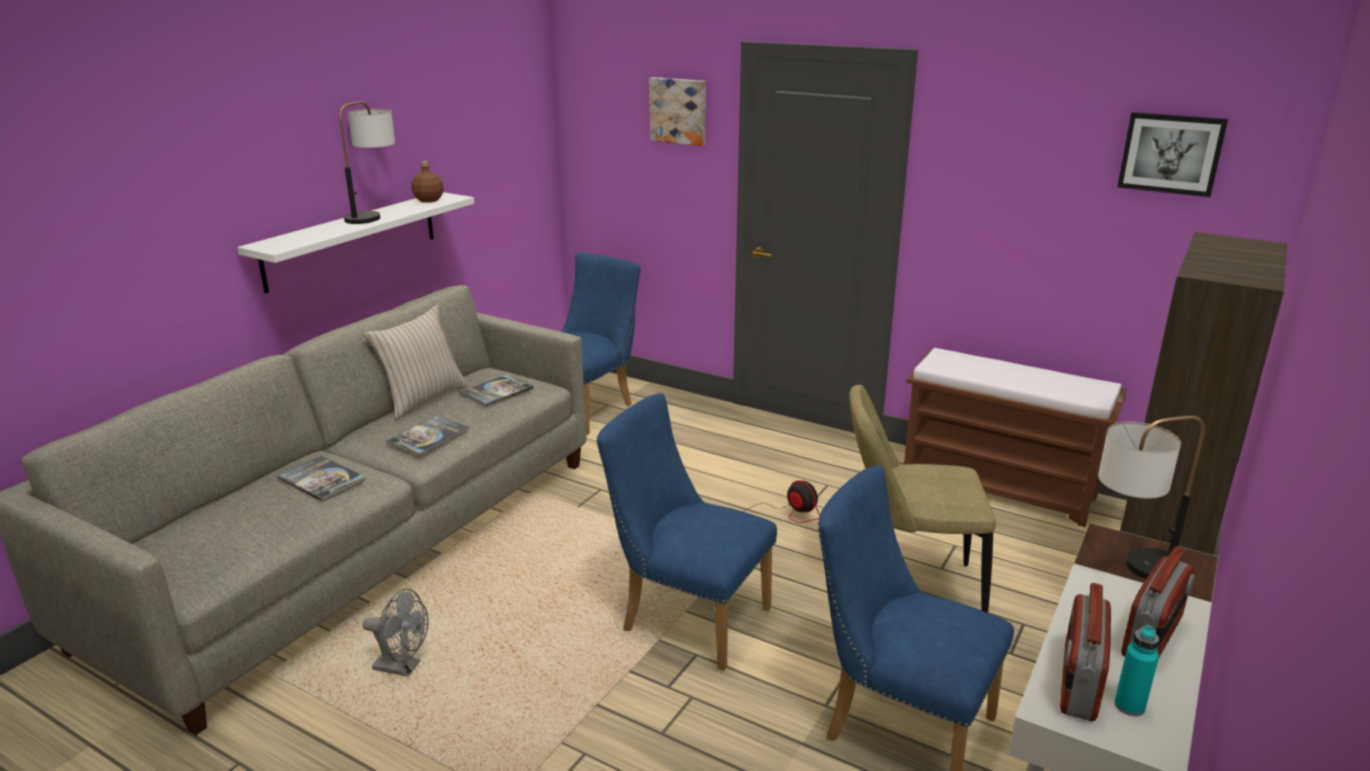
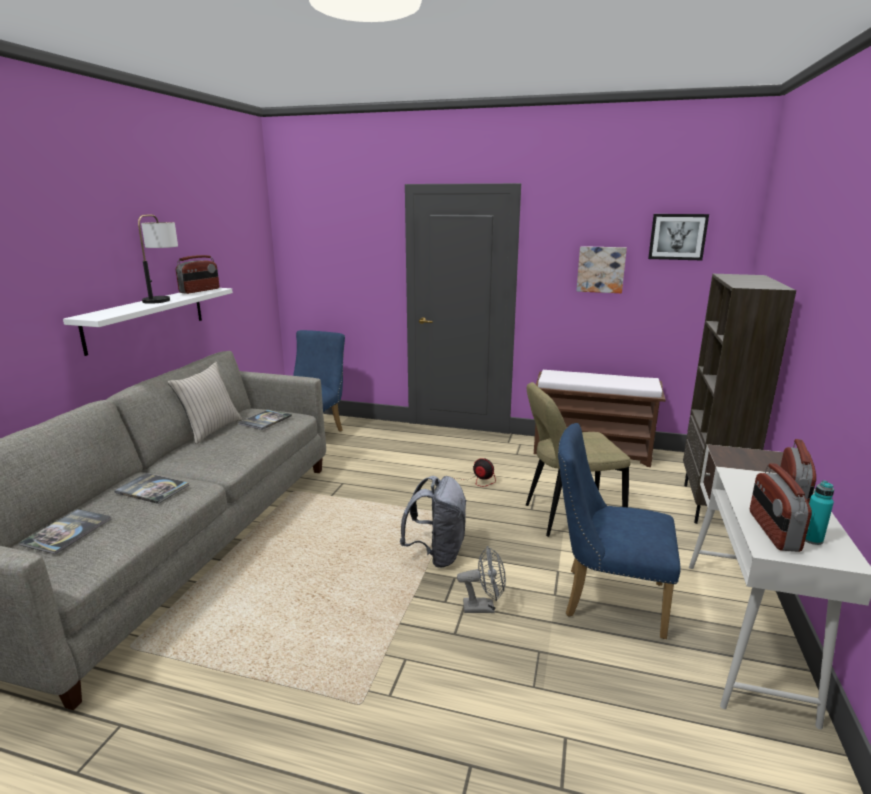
camera: 15 degrees left, 5 degrees down
grey fan [362,589,428,677] -> grey fan moved to [457,546,506,613]
book [386,415,469,456] -> book moved to [19,509,111,554]
brown bottle [411,161,444,203] -> radio [176,255,219,294]
blue chair [596,393,777,671] -> grey backpack [400,476,466,568]
picture [649,77,706,146] -> picture moved to [576,246,627,293]
table lamp [1098,416,1205,579] -> none

